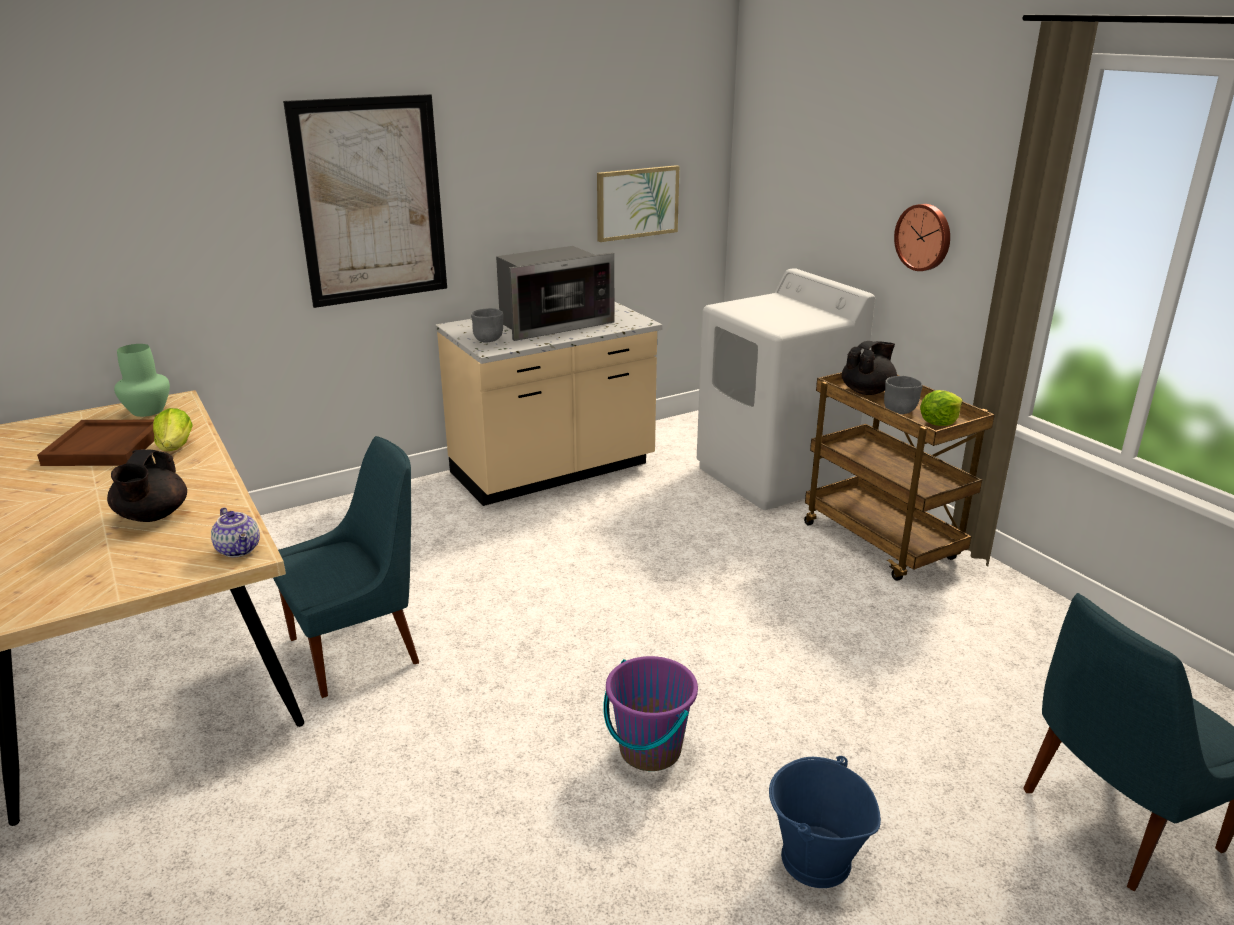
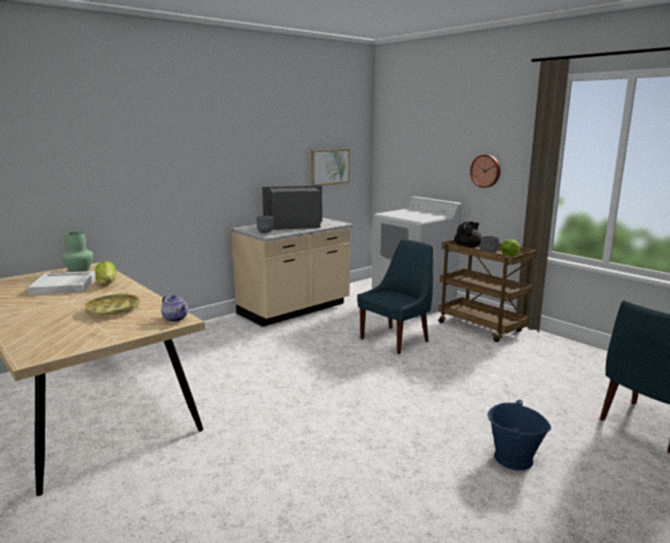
camera: 10 degrees left, 10 degrees down
brown tray [37,420,154,466] -> white tray [27,271,96,295]
black teapot [107,449,187,522] -> yellow tray [85,293,140,316]
blue chair [273,436,419,698] -> blue chair moved to [357,240,433,354]
picture [283,94,447,308] -> none
microwave [496,246,614,341] -> microwave turned 150 degrees counterclockwise [262,185,322,230]
purple bucket [603,656,698,771] -> none

